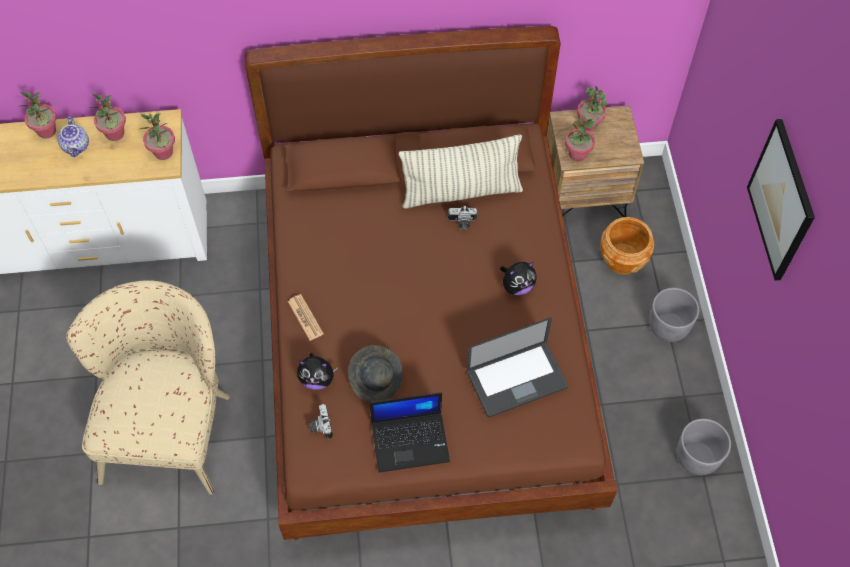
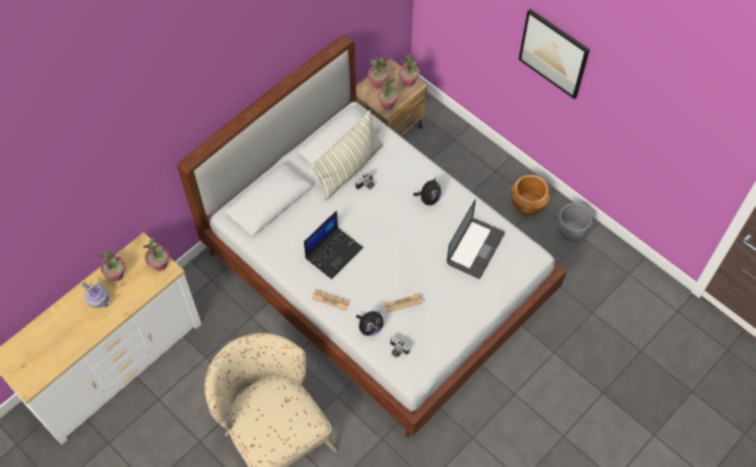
camera: 40 degrees left, 0 degrees up
potted plant [17,92,57,139] -> potted plant moved to [399,55,419,87]
brown bed [245,26,618,540] -> white bed [177,35,566,437]
grey hat [348,345,403,402] -> newspaper [384,294,423,313]
laptop [370,392,450,473] -> laptop moved to [304,211,363,279]
brown planter [600,217,654,274] -> brown planter moved to [511,175,550,216]
grey planter [649,288,699,342] -> none

